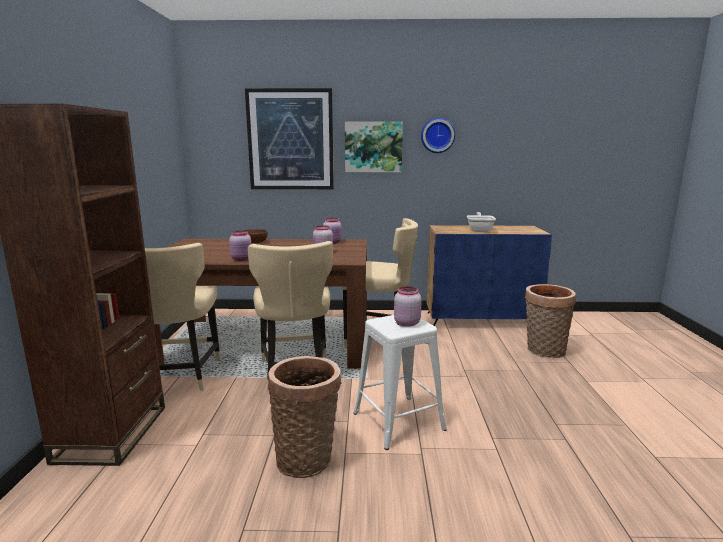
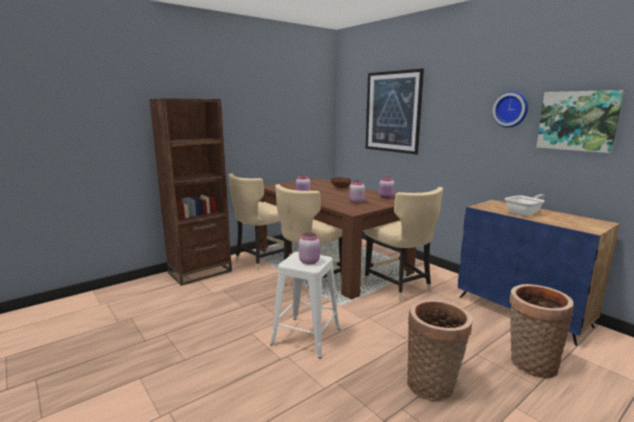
camera: 50 degrees right, 0 degrees up
basket [267,356,341,478] -> basket moved to [407,299,472,401]
picture [345,121,403,172] -> picture moved to [536,90,624,153]

